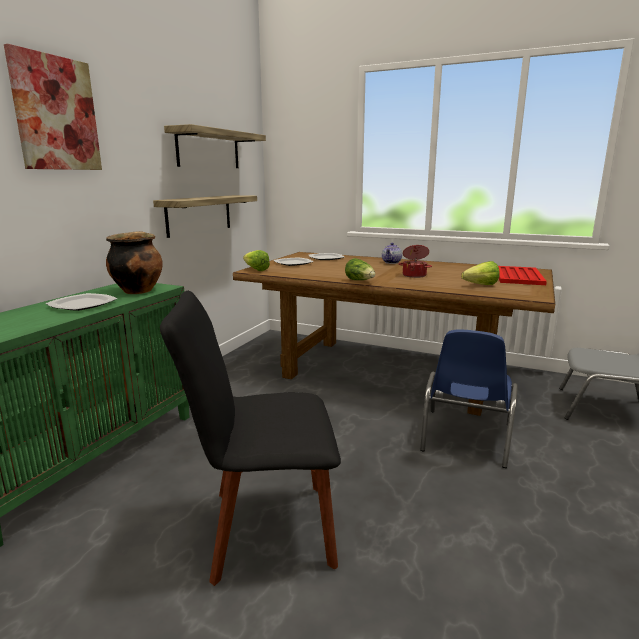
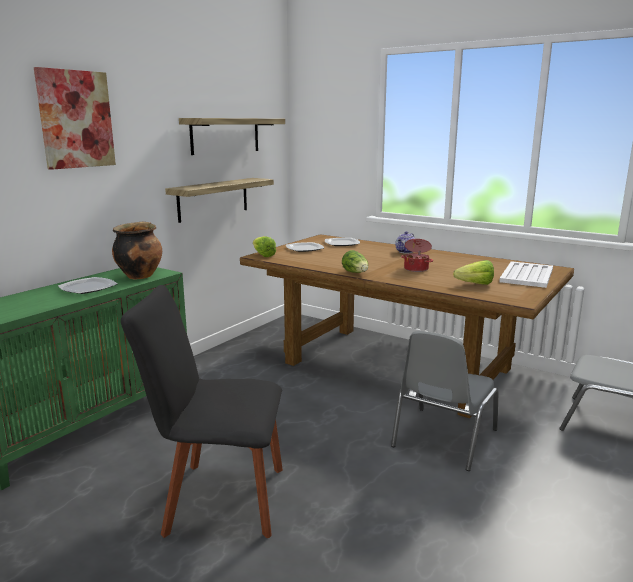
camera: 10 degrees right, 0 degrees up
blue chair [420,329,518,468] -> grey chair [391,331,498,471]
red tray [498,266,547,285] -> white tray [499,261,553,288]

